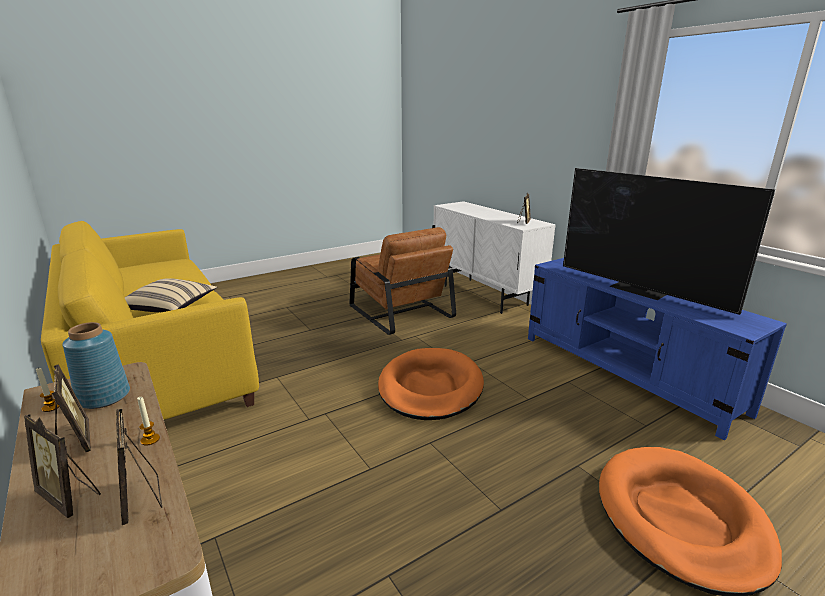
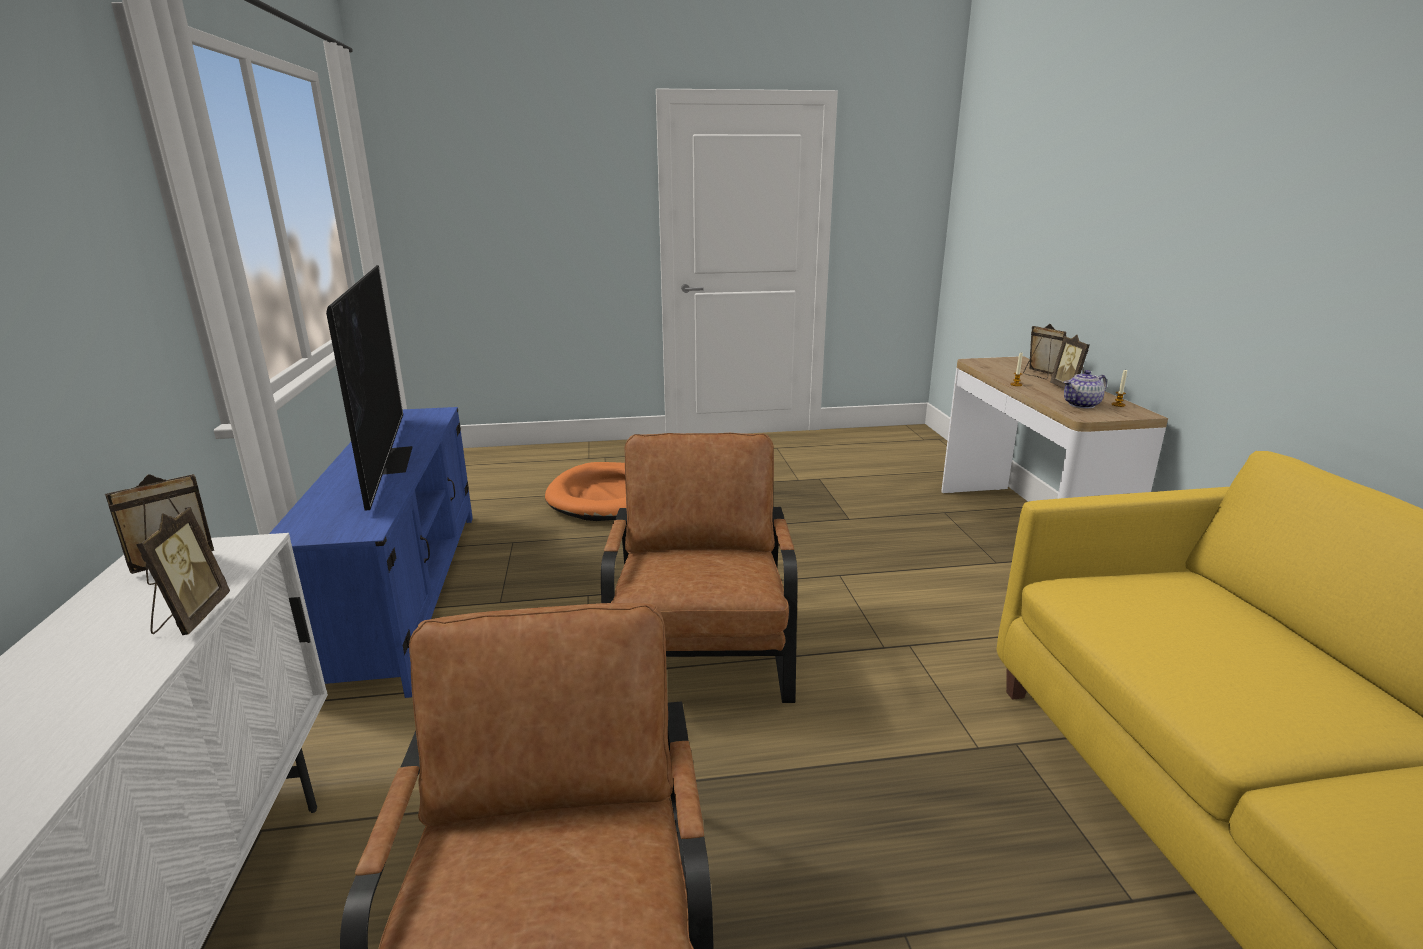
camera: 155 degrees left, 0 degrees up
blue vase [63,322,130,409] -> teapot [1064,370,1107,408]
picture frame [116,409,162,525] -> picture frame moved to [136,507,230,635]
beige pillow [125,278,217,312] -> none
orange dog bed [378,348,484,420] -> brown armchair [601,433,798,703]

